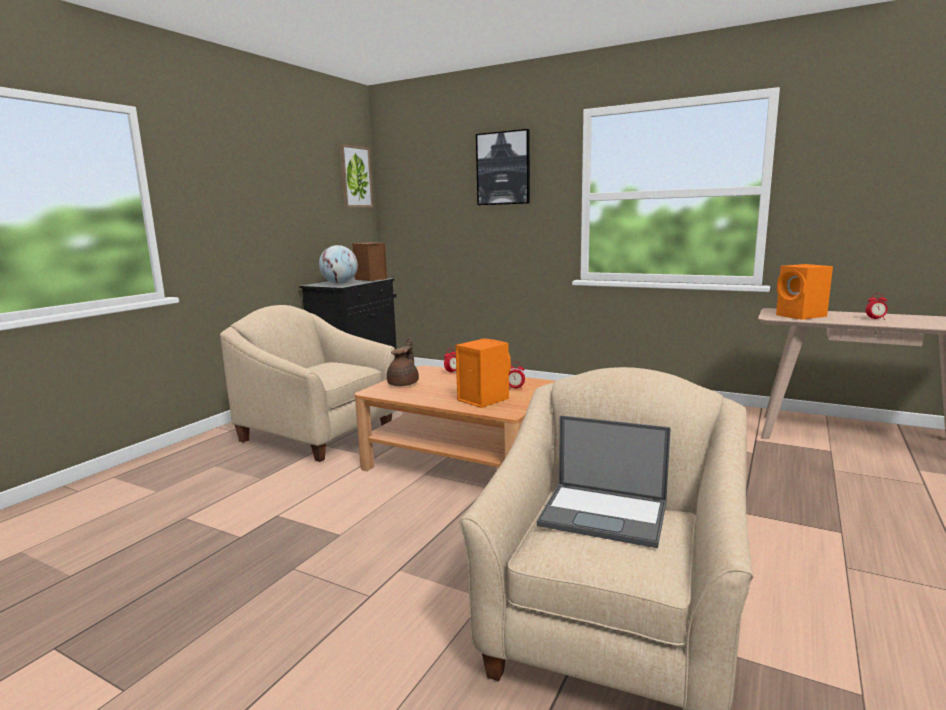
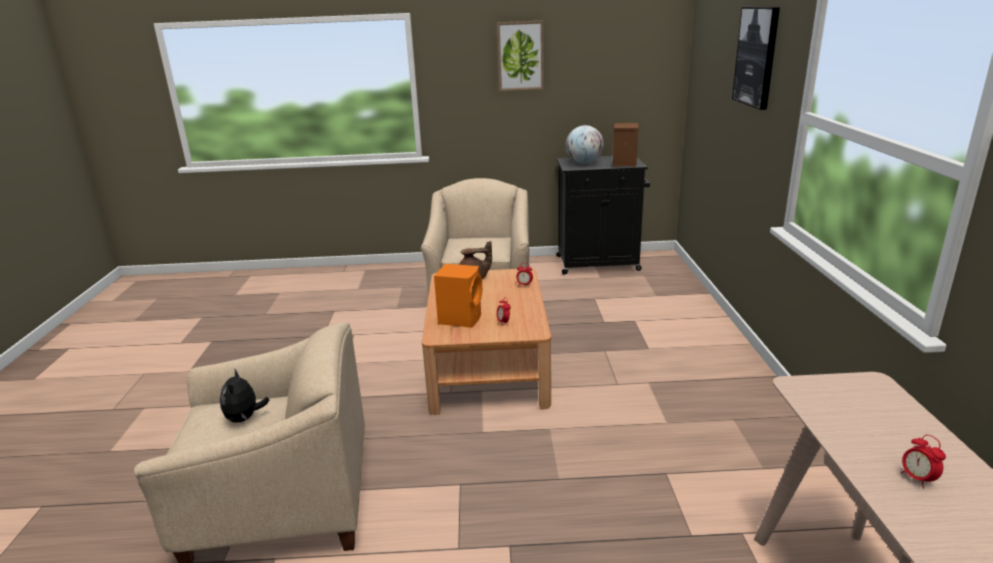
camera: 60 degrees right, 10 degrees up
picture [340,144,373,207] -> picture moved to [497,21,544,91]
laptop [537,415,671,548] -> plush toy [220,368,269,422]
orange speaker [776,264,833,320] -> none

